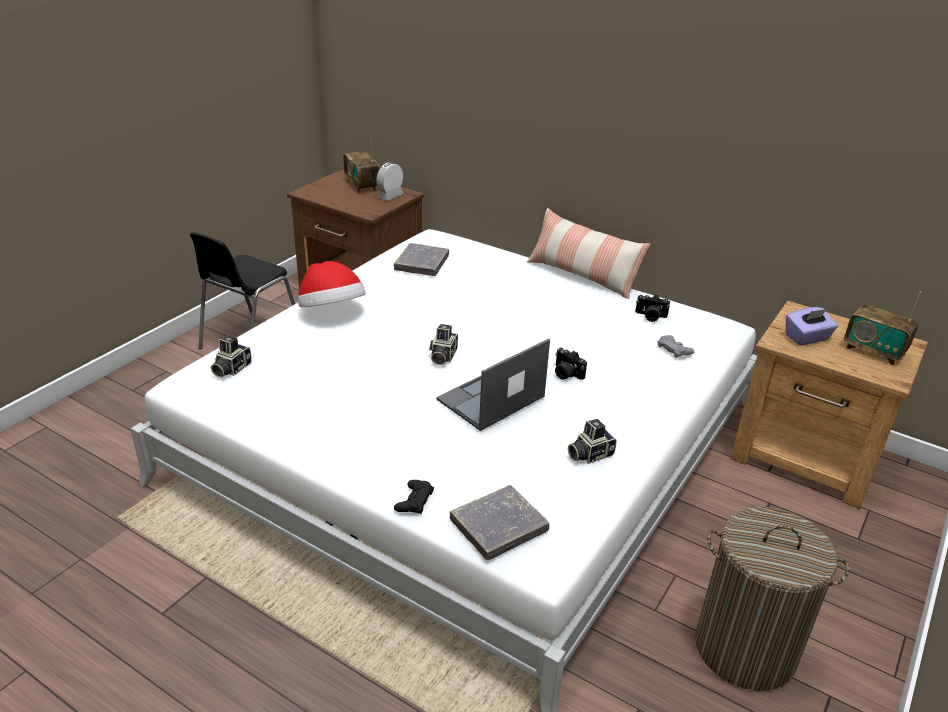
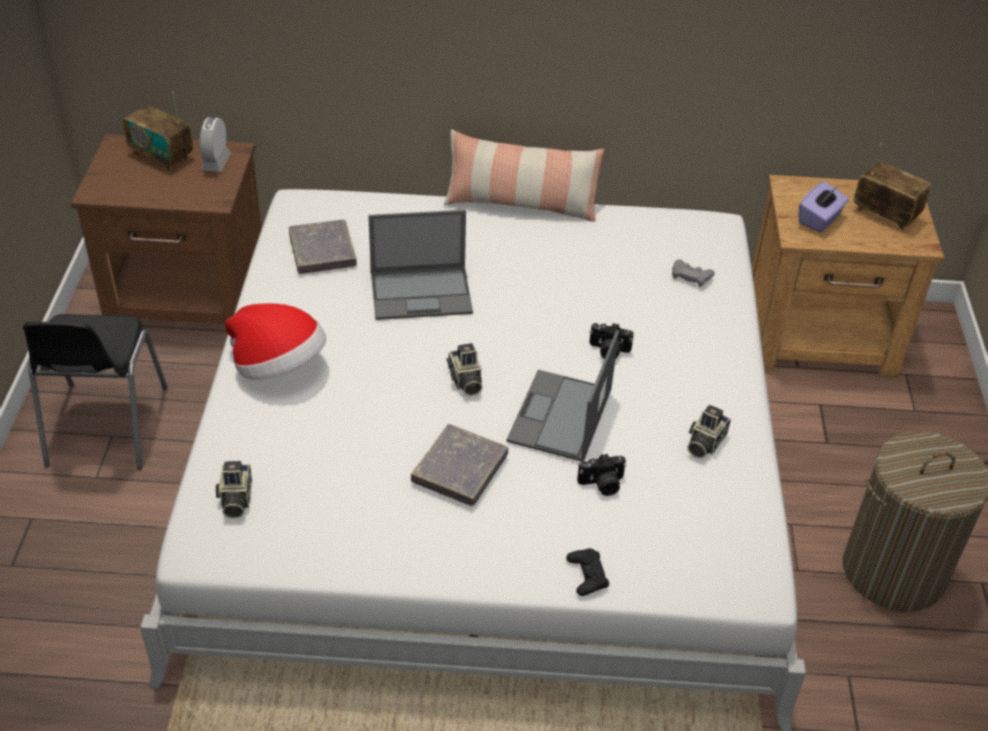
camera: 30 degrees left, 10 degrees up
grey book [450,485,549,560] -> grey book moved to [411,424,508,506]
camera [635,294,670,322] -> camera moved to [577,454,626,496]
radio [844,291,921,365] -> radio turned 150 degrees counterclockwise [854,143,931,230]
none -> laptop [368,210,473,320]

